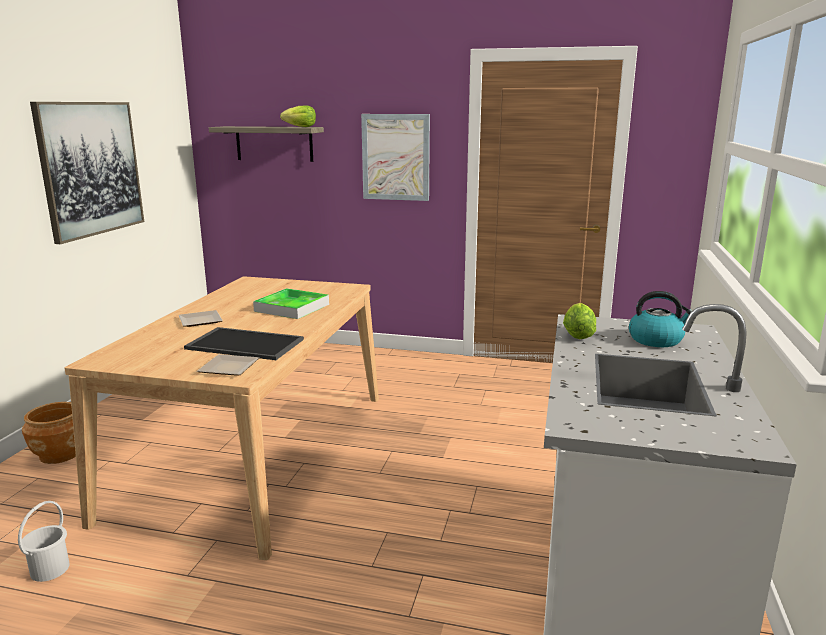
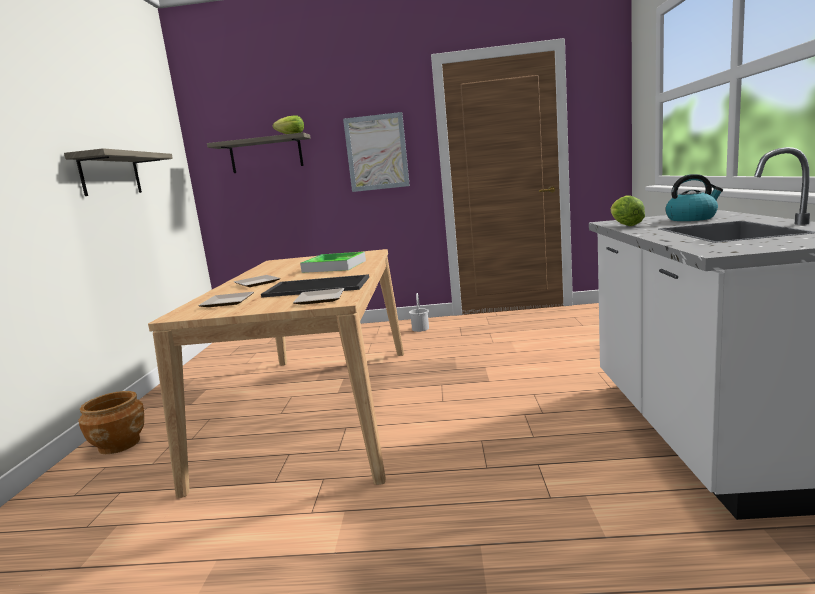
camera: 10 degrees left, 5 degrees down
white bucket [18,501,70,582] -> white bucket moved to [409,293,429,332]
picture [30,102,144,244] -> shelf [64,148,173,196]
none -> plate [198,292,254,307]

